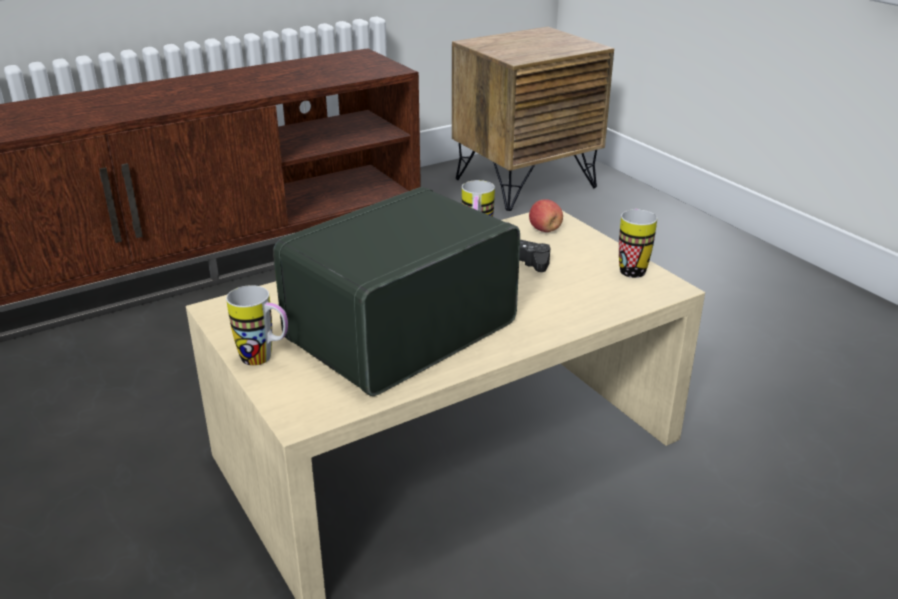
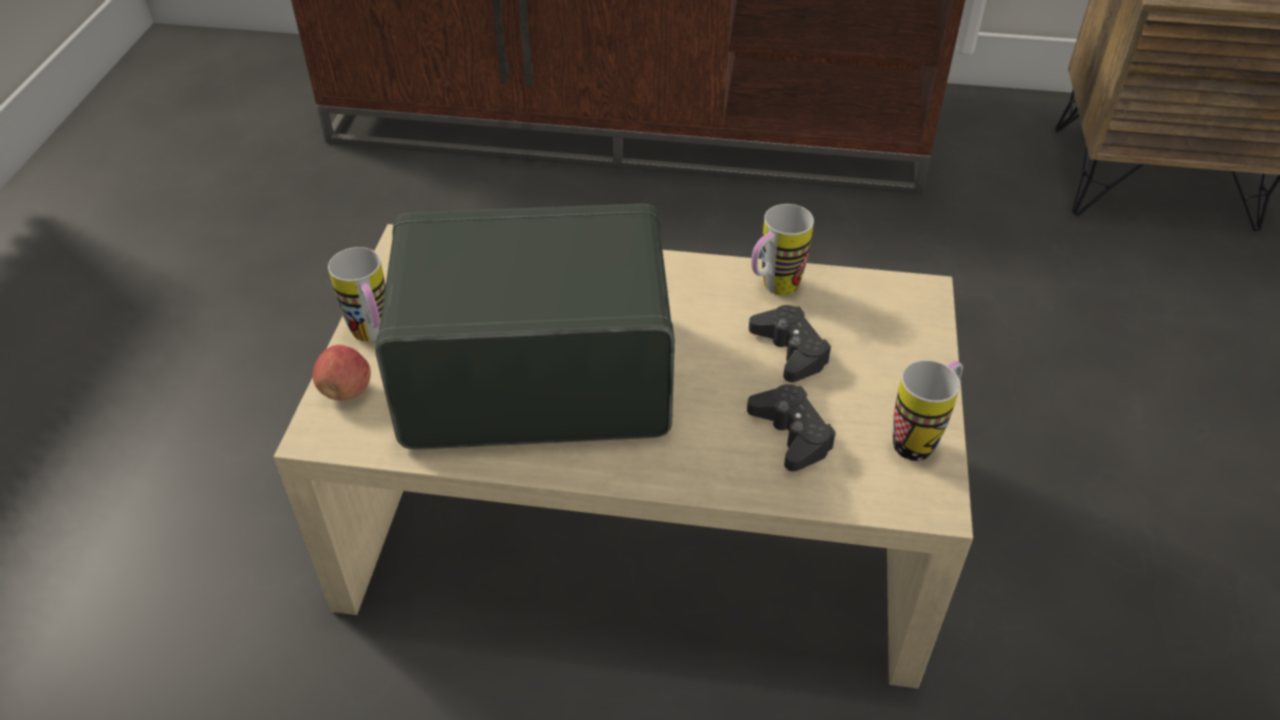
camera: 40 degrees right, 15 degrees up
apple [529,199,563,232] -> apple moved to [313,345,371,401]
none -> black game controller [747,384,836,472]

